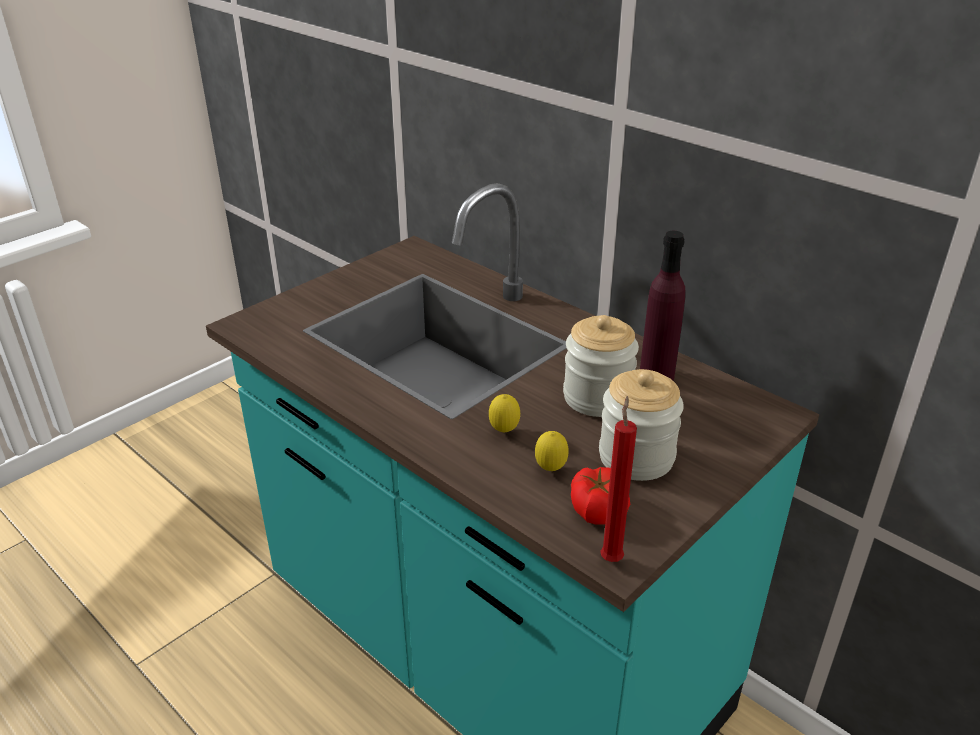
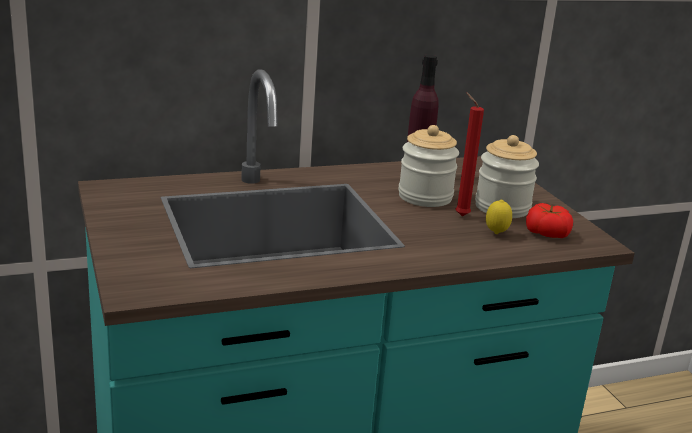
camera: 65 degrees left, 10 degrees down
lemon [489,394,520,432] -> none
red candle [600,396,637,562] -> red candle moved to [455,93,484,216]

